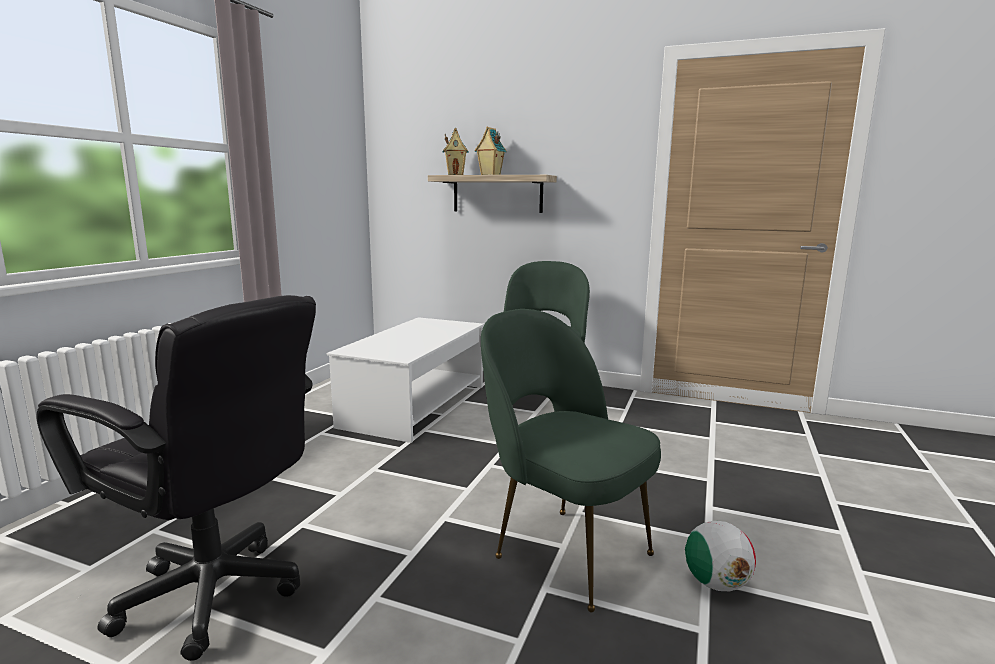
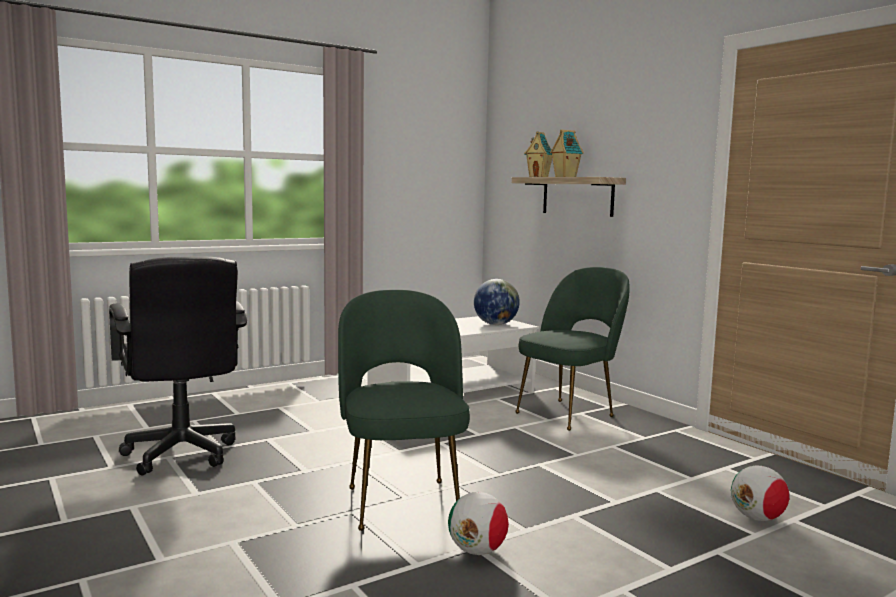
camera: 35 degrees right, 5 degrees down
none -> globe [474,279,520,325]
none -> football [731,465,789,521]

